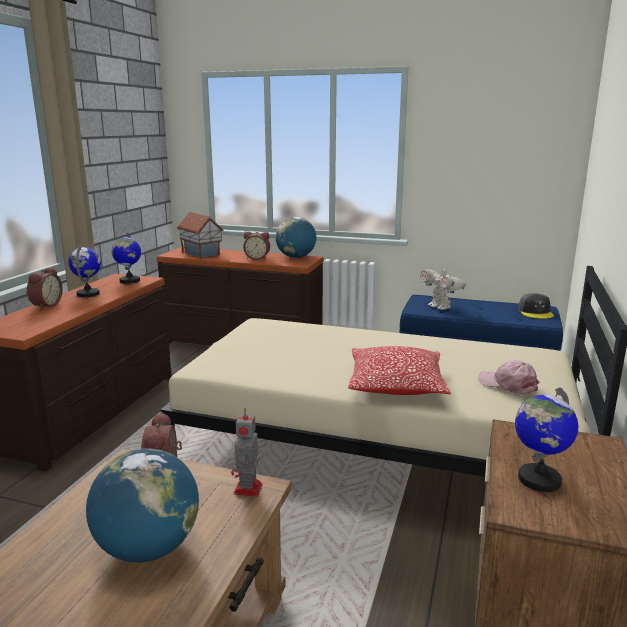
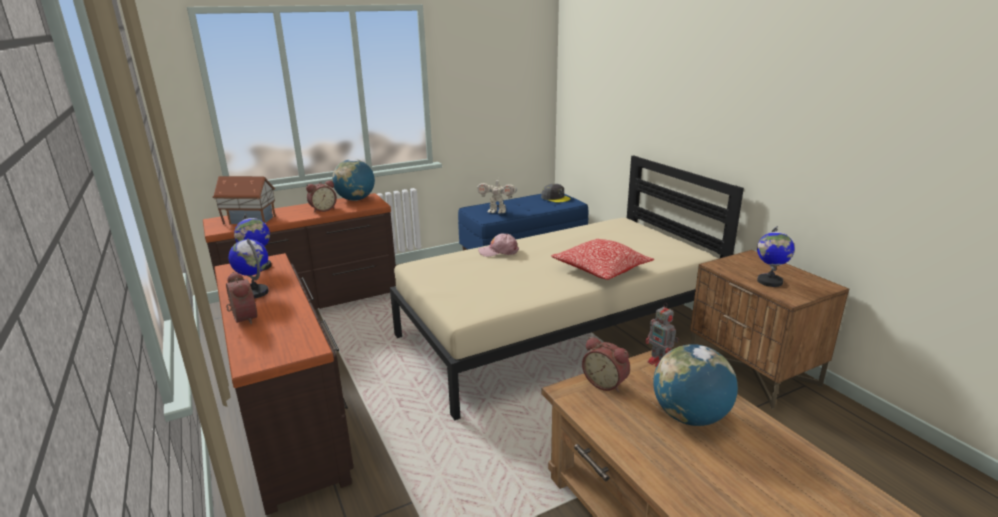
camera: 45 degrees left, 5 degrees up
pink cap [478,360,540,395] -> pink cap moved to [478,233,519,257]

